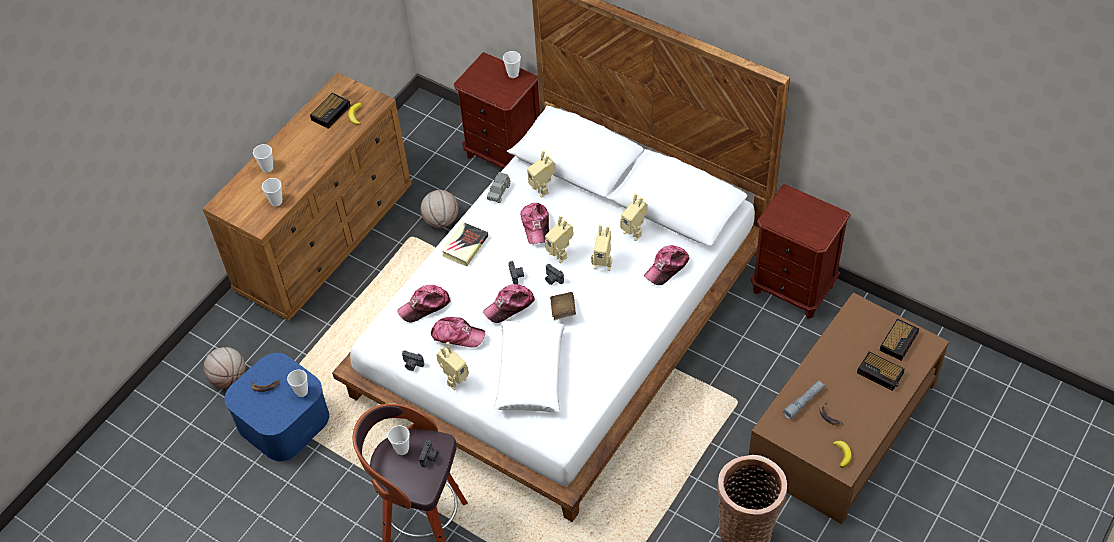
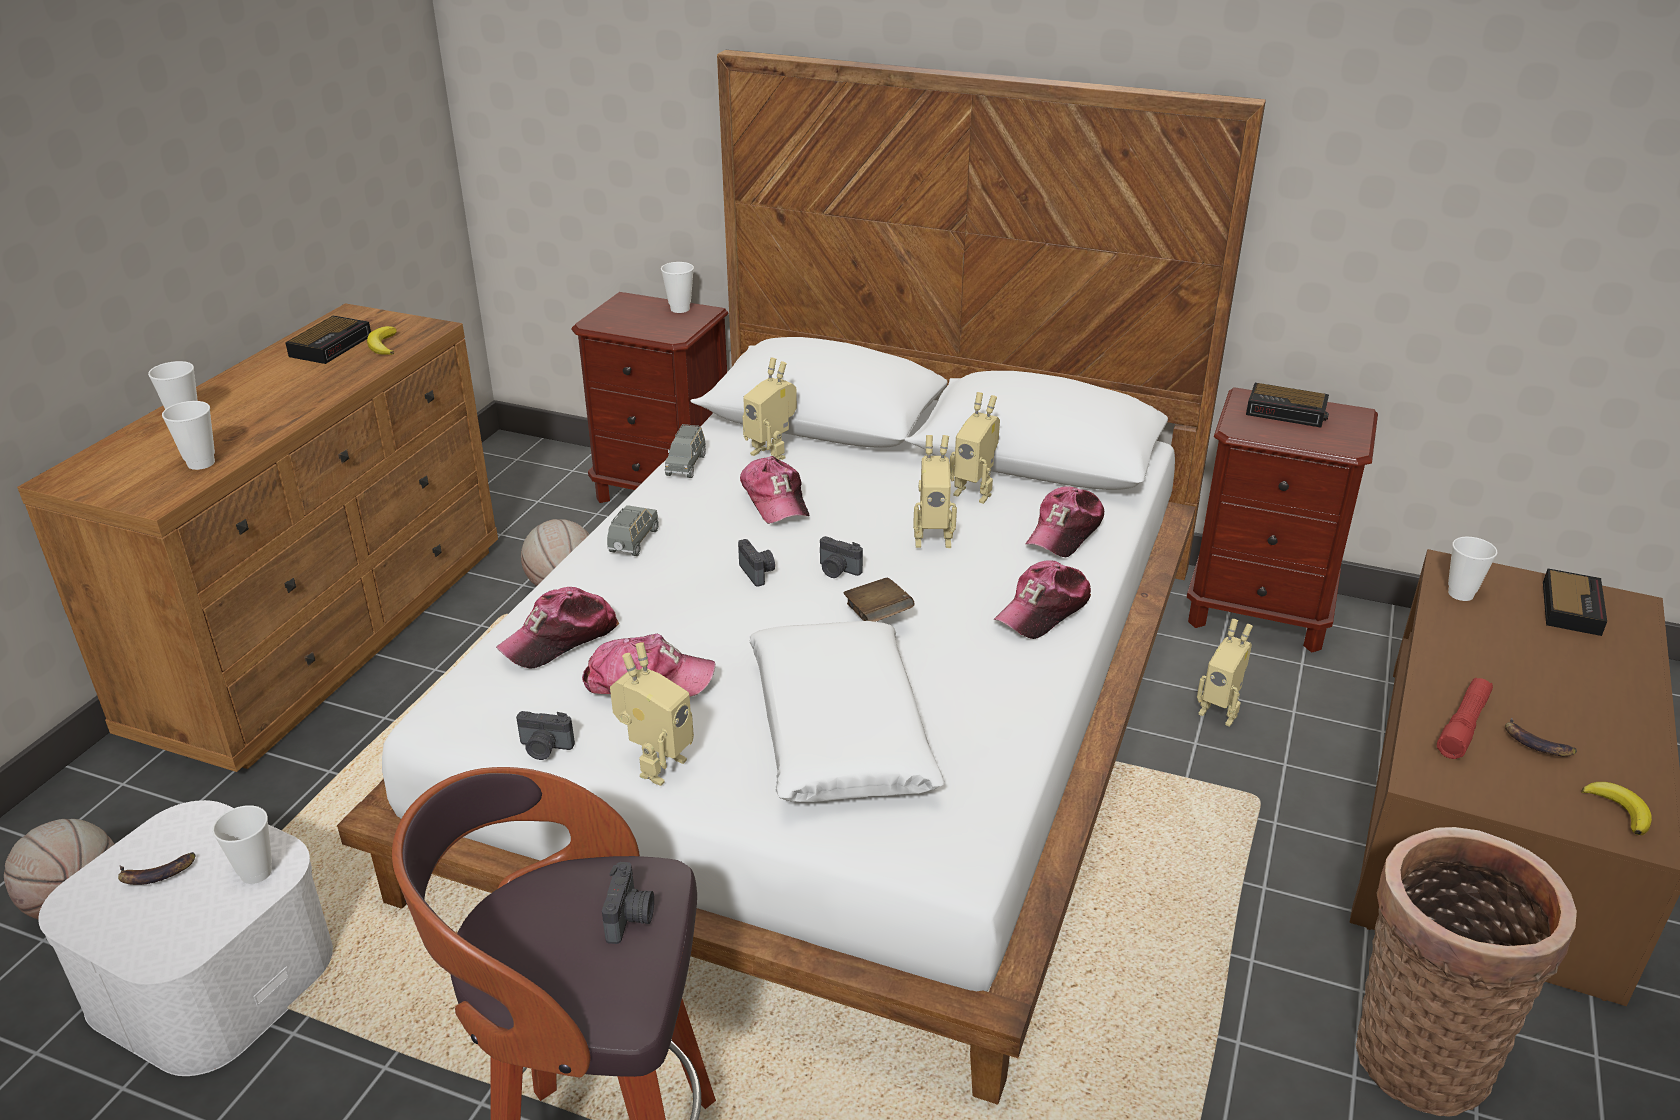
camera: 15 degrees left, 20 degrees down
blue storage box [225,353,329,462] -> white storage box [38,800,333,1076]
cup [388,425,410,455] -> cup moved to [1448,537,1497,601]
book [441,222,488,266] -> grey toy car [607,505,659,556]
cap [483,284,535,323] -> cap moved to [994,560,1091,639]
toy robot [545,215,574,263] -> toy robot moved to [1197,619,1253,727]
grey flashlight [783,380,825,419] -> red flashlight [1437,678,1493,759]
alarm clock [857,352,905,391] -> alarm clock moved to [1246,383,1329,428]

